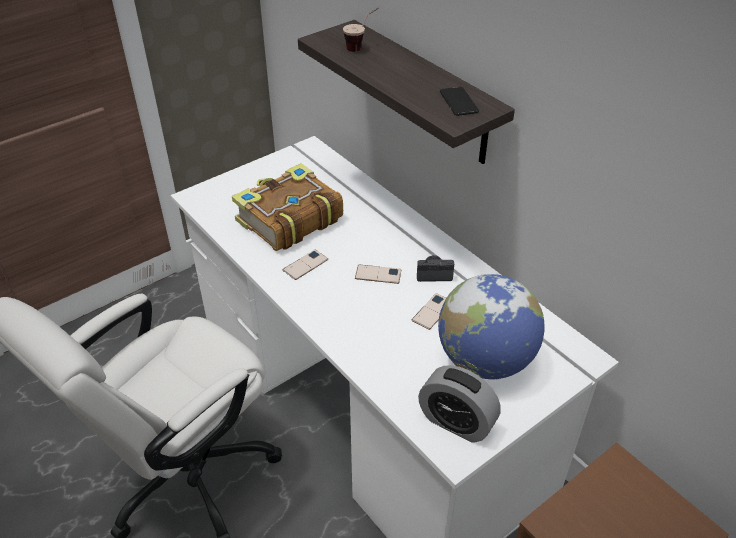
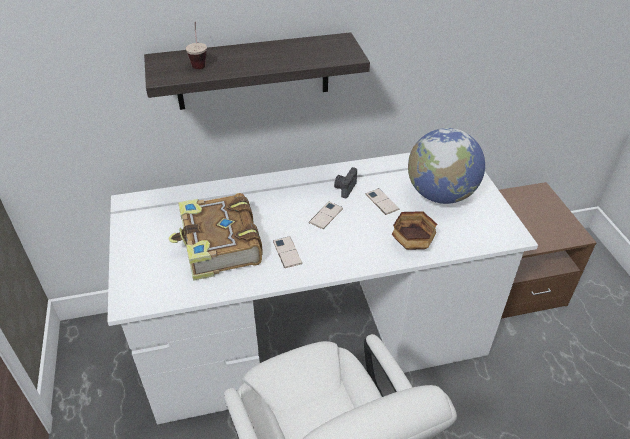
camera: 65 degrees left, 0 degrees up
alarm clock [418,365,501,443] -> none
phone [440,87,479,116] -> none
none -> bowl [392,211,437,250]

